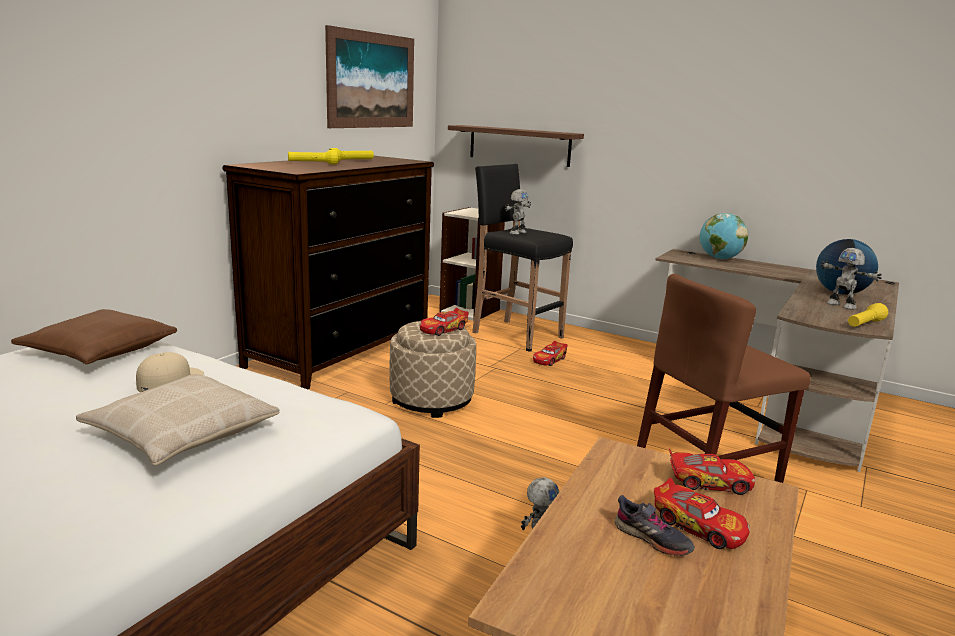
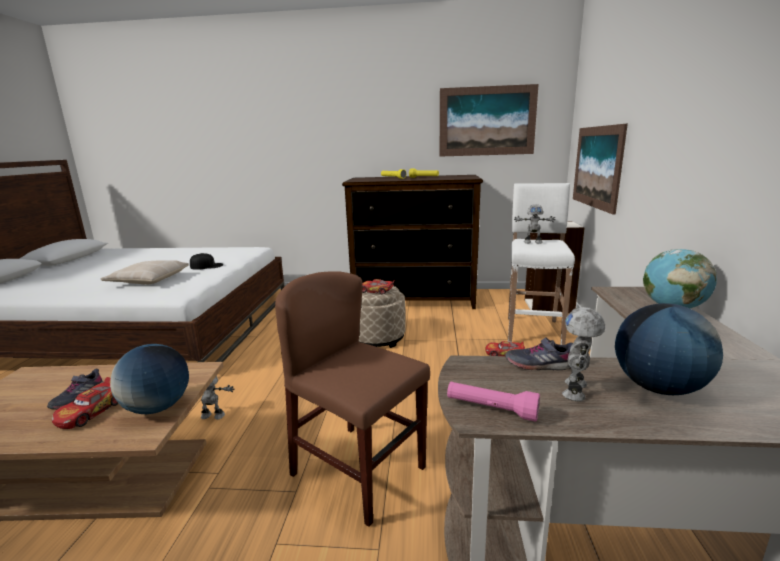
camera: 65 degrees right, 0 degrees up
brown pillow [11,309,177,364] -> none
beige cap [136,352,204,392] -> black cap [190,253,223,270]
shelf [448,125,584,167] -> picture [573,124,628,215]
black stool [472,164,573,352] -> white stool [508,183,575,345]
toy car [669,449,755,495] -> globe [110,344,189,414]
yellow flashlight [848,303,888,327] -> pink flashlight [447,382,540,422]
none -> grey shoe [505,337,573,370]

